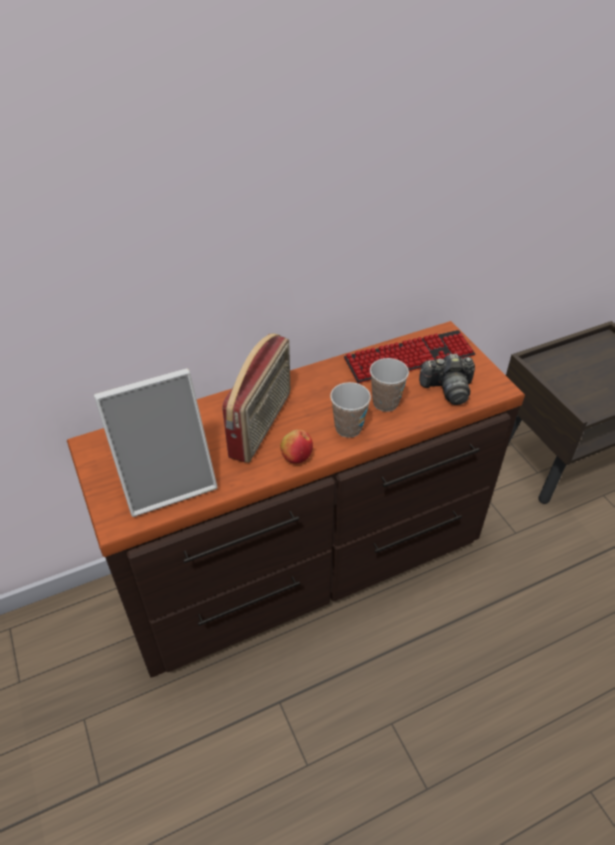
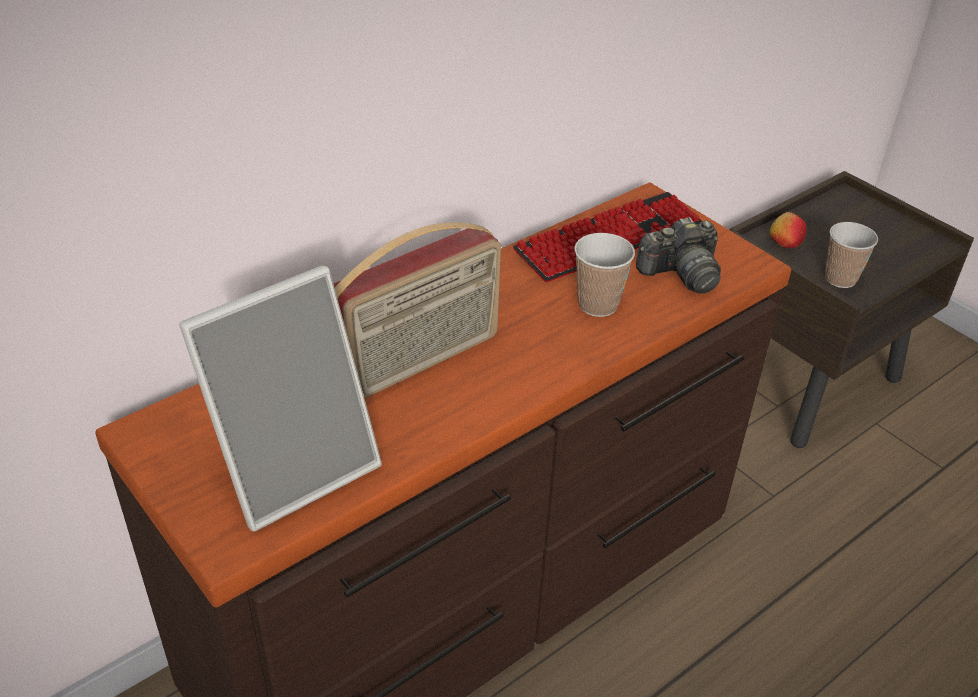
camera: 15 degrees left, 5 degrees down
radio [222,333,290,463] -> radio turned 45 degrees clockwise [333,222,501,399]
apple [280,430,313,463] -> apple moved to [770,212,806,248]
cup [330,382,371,438] -> cup moved to [825,222,878,288]

